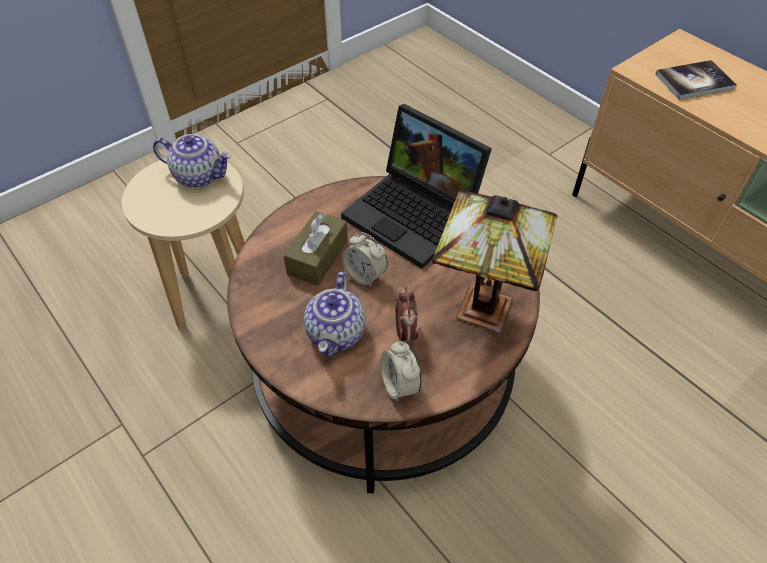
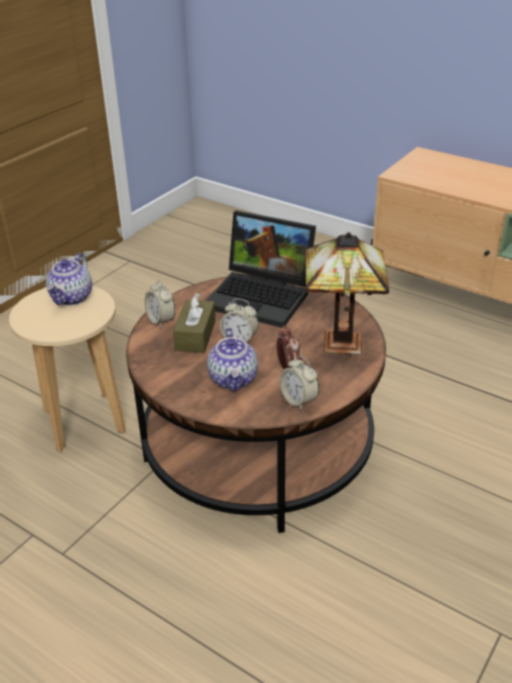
camera: 15 degrees left, 15 degrees down
teapot [153,134,232,188] -> teapot turned 105 degrees clockwise [46,253,92,305]
book [655,60,737,100] -> none
none -> alarm clock [144,280,175,327]

